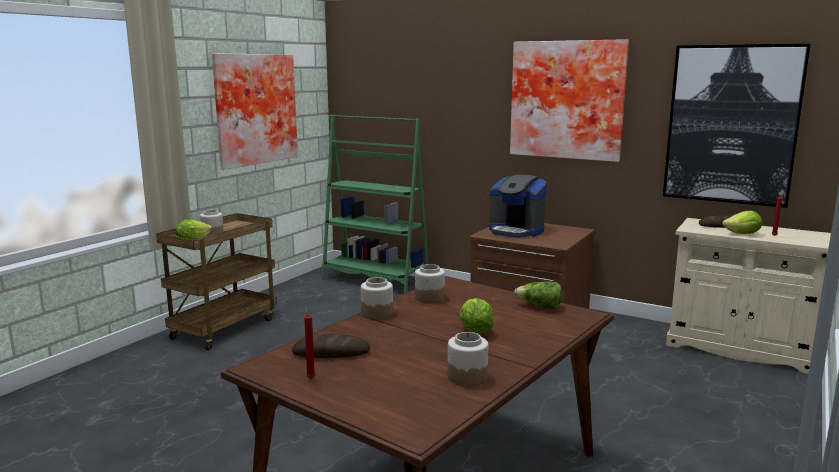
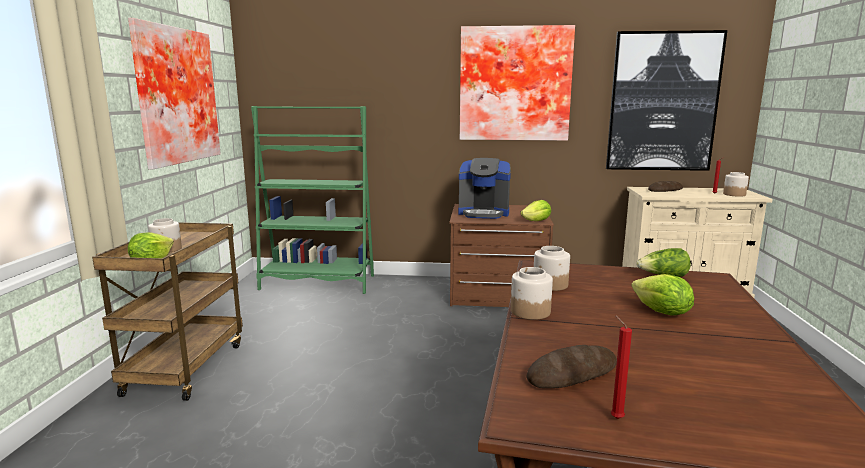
camera: 25 degrees left, 0 degrees up
jar [447,332,488,386] -> jar moved to [723,172,749,197]
lettuce [722,211,762,234] -> lettuce moved to [520,200,551,221]

